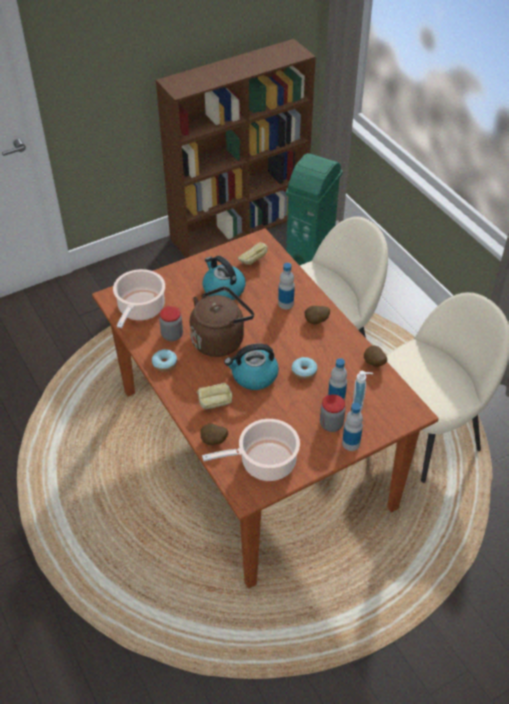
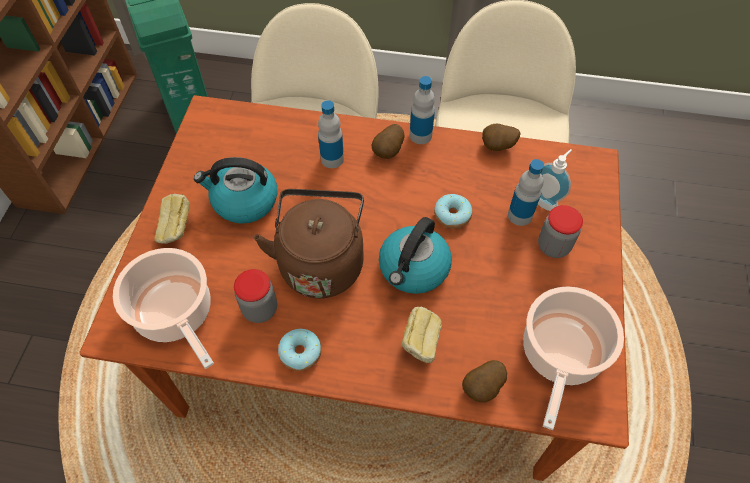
camera: 50 degrees left, 10 degrees up
bread [238,243,268,265] -> bread moved to [154,194,190,244]
bottle [342,403,363,451] -> bottle moved to [410,76,435,144]

